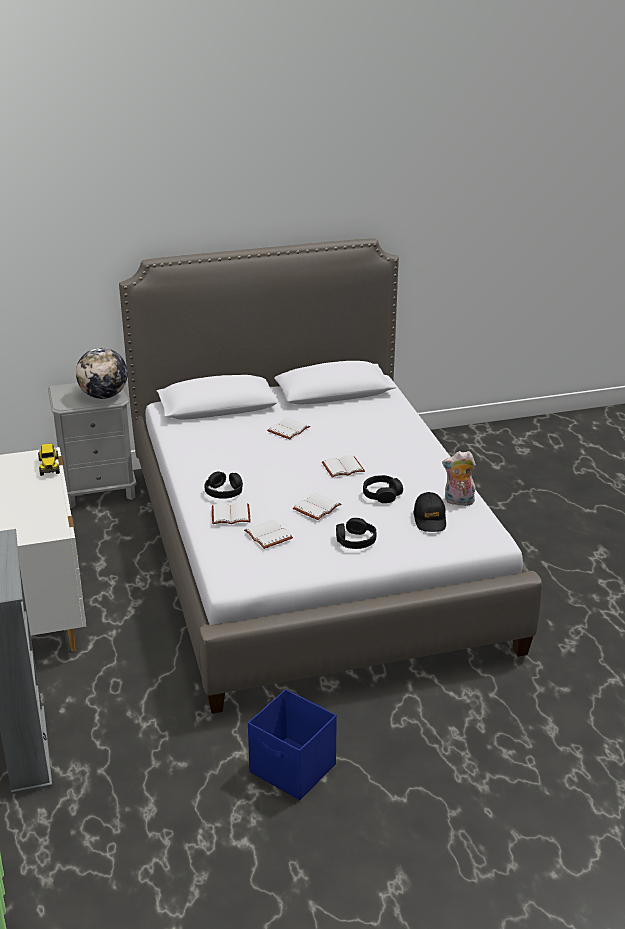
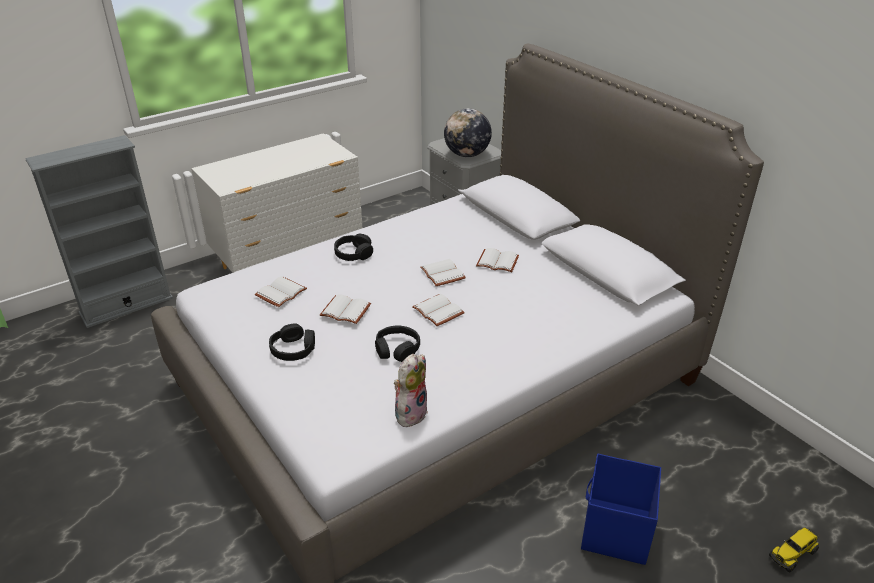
camera: 70 degrees right, 5 degrees up
toy truck [38,444,60,476] -> toy truck moved to [769,527,819,573]
white book [212,502,251,524] -> white book moved to [420,259,466,286]
blue storage box [248,689,337,800] -> blue storage box moved to [581,454,661,565]
black cap [414,492,446,532] -> none
plush toy [442,451,476,506] -> plush toy turned 45 degrees clockwise [394,354,428,427]

